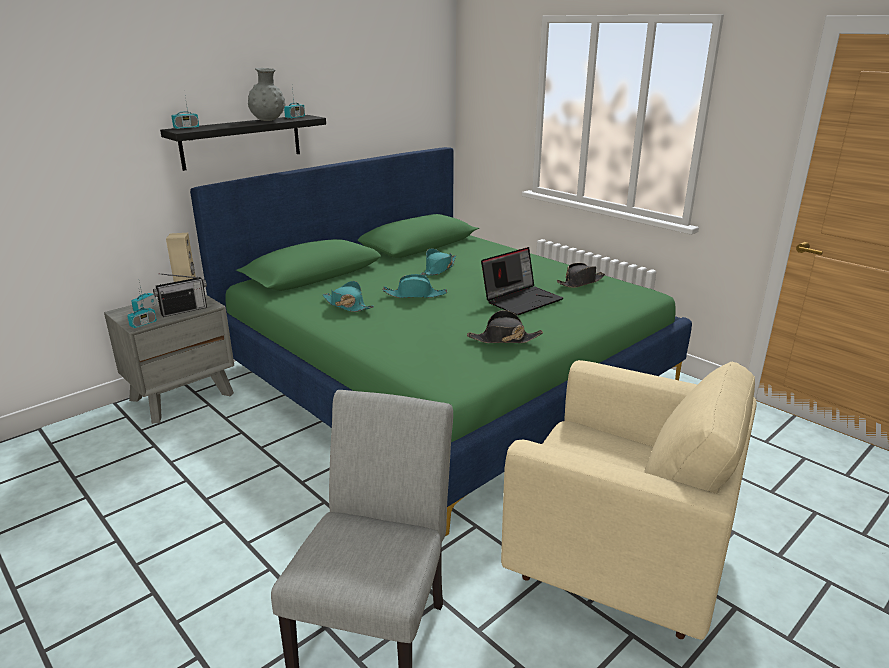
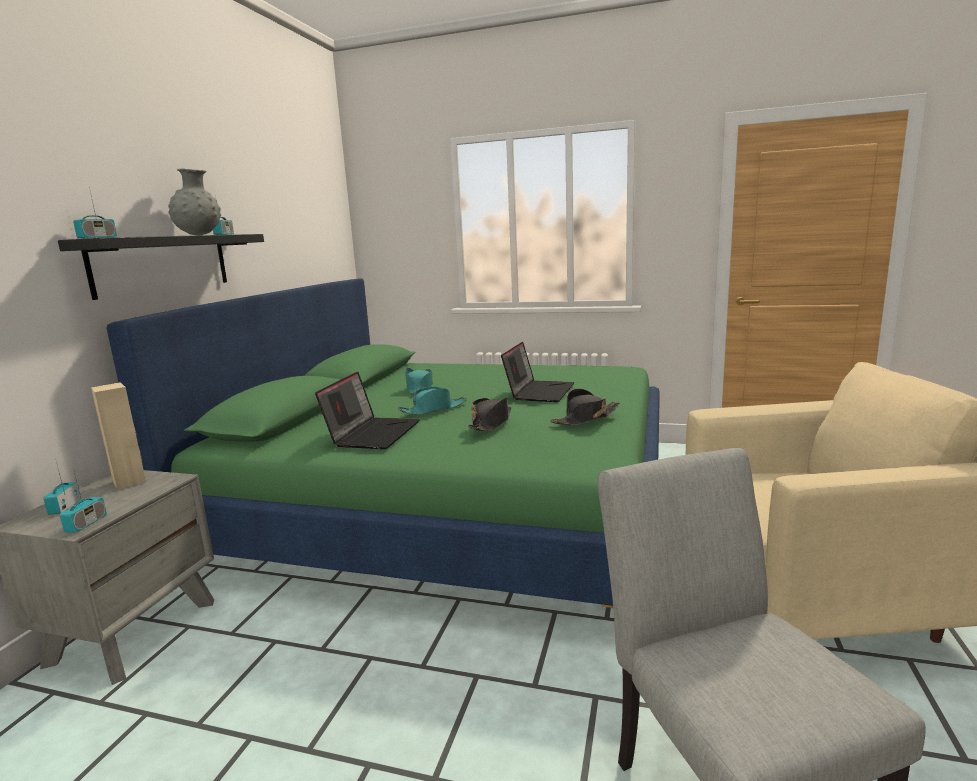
camera: 30 degrees left, 10 degrees down
radio [153,273,207,317] -> none
turquoise hat [323,281,374,312] -> laptop [315,371,419,449]
black hat [557,263,605,288] -> black hat moved to [468,397,511,431]

